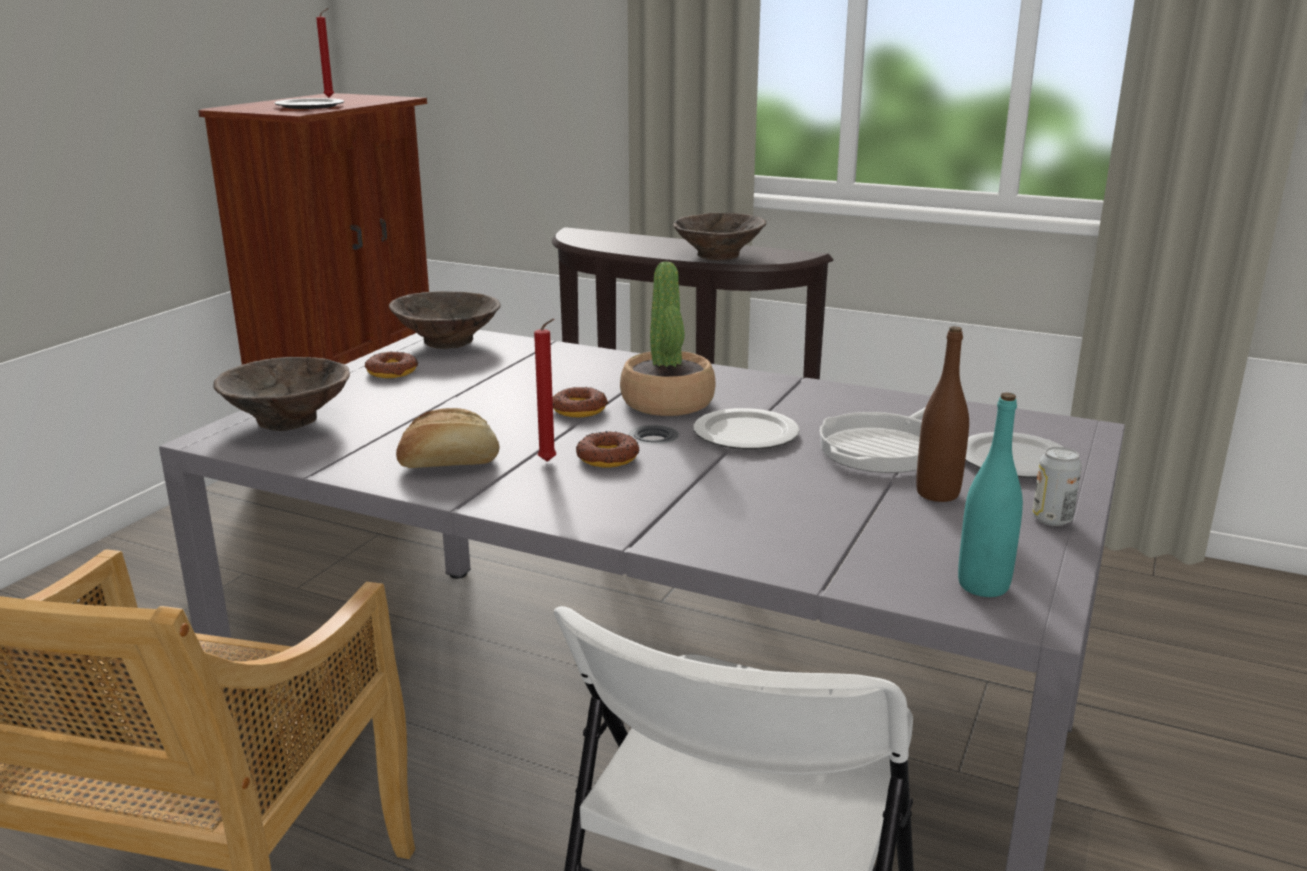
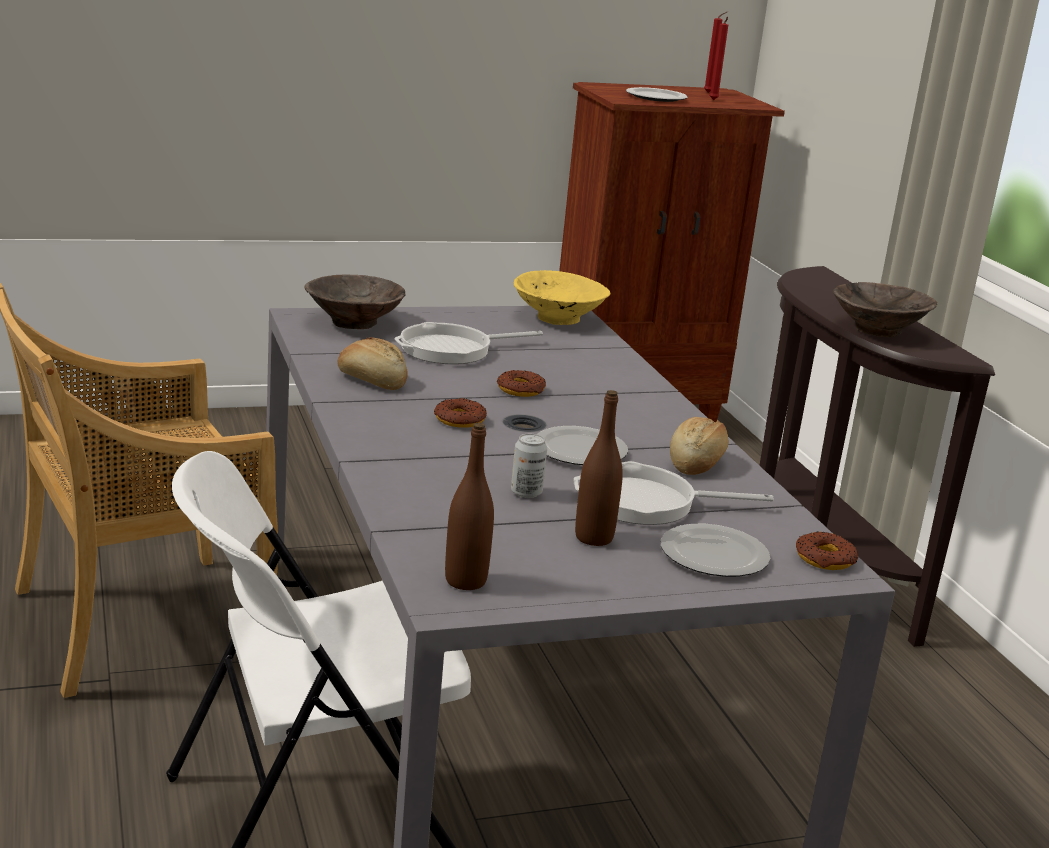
camera: 45 degrees right, 0 degrees up
donut [365,351,418,378] -> donut moved to [796,531,858,570]
brown bowl [389,291,501,349] -> yellow bowl [514,270,610,325]
red candle [534,319,556,462] -> red candle moved to [709,17,728,100]
potted plant [620,262,715,416] -> none
turquoise bottle [958,392,1023,597] -> brown bottle [445,423,494,590]
can [1032,447,1082,526] -> can moved to [511,434,547,498]
none -> frying pan [394,322,543,364]
none -> bread [670,417,729,475]

